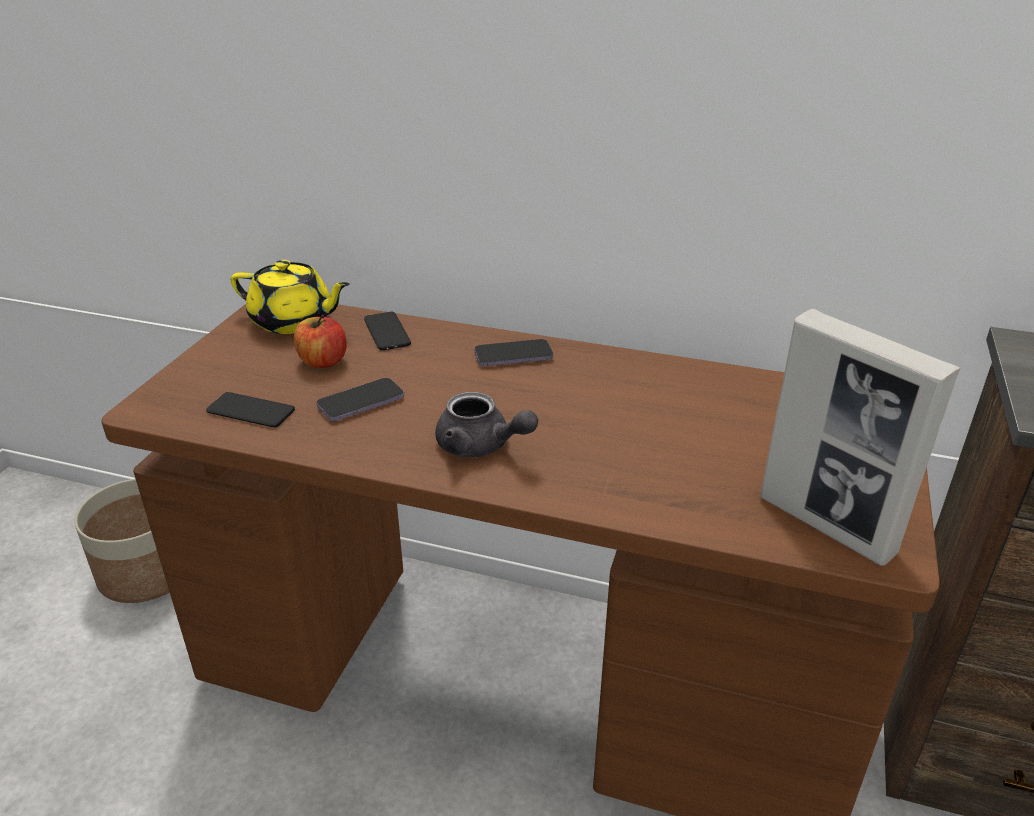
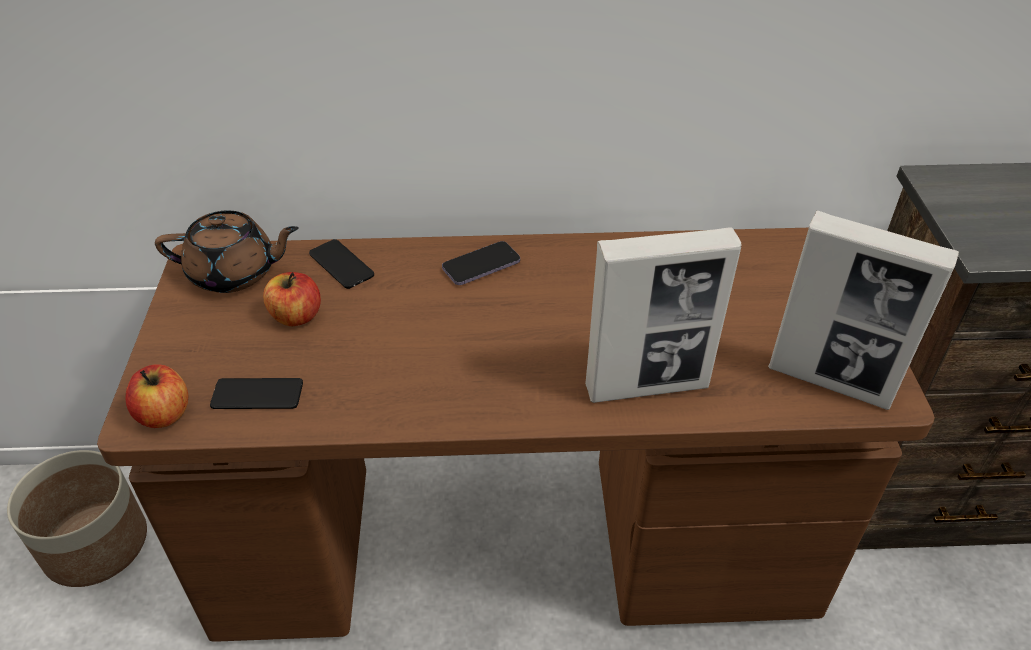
camera: 20 degrees left, 10 degrees up
yellow teapot [231,260,350,334] -> brown teapot [155,211,299,293]
phone [316,378,404,421] -> none
grey teapot [435,392,538,457] -> none
none -> apple [125,364,188,428]
none -> picture frame [585,227,741,403]

